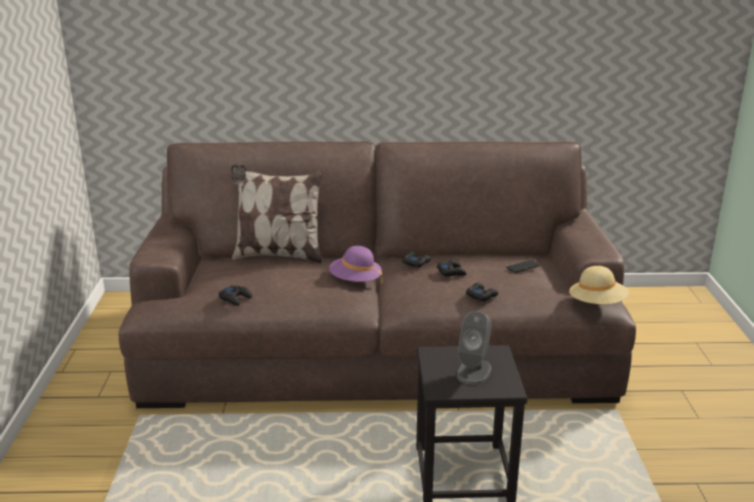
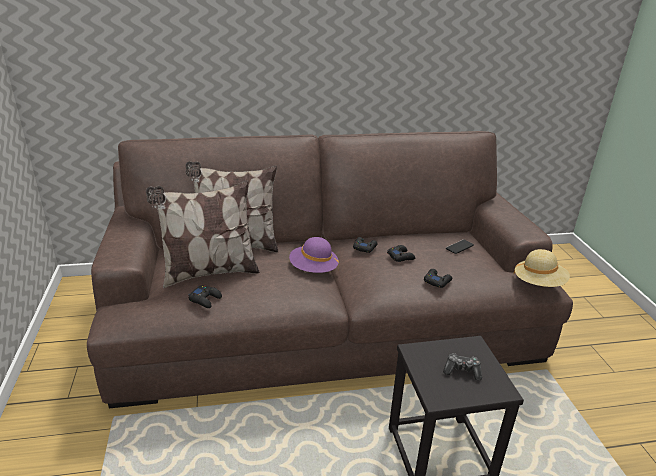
camera: 10 degrees left, 5 degrees up
grey speaker [457,311,492,385] -> game controller [443,353,482,381]
none -> pillow [146,180,260,288]

